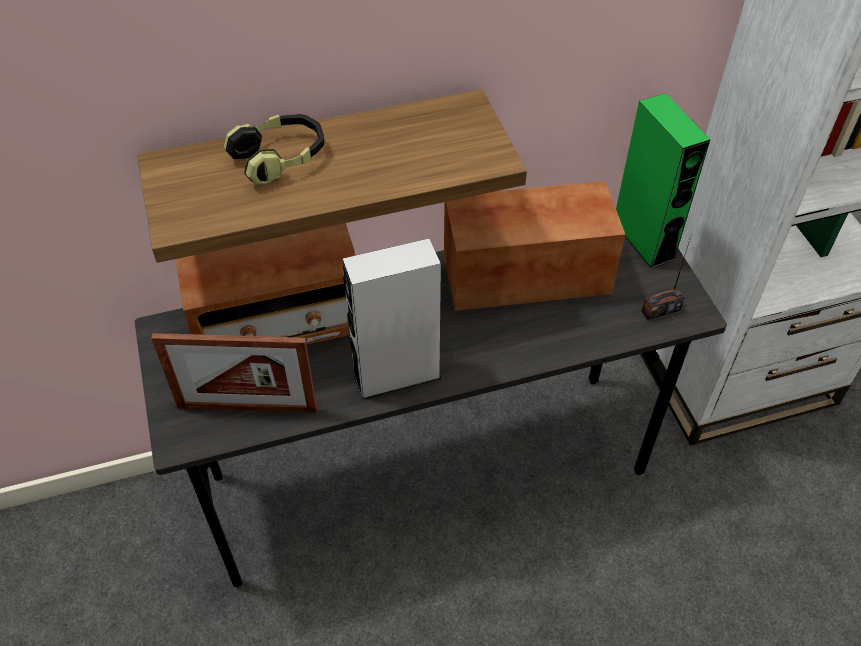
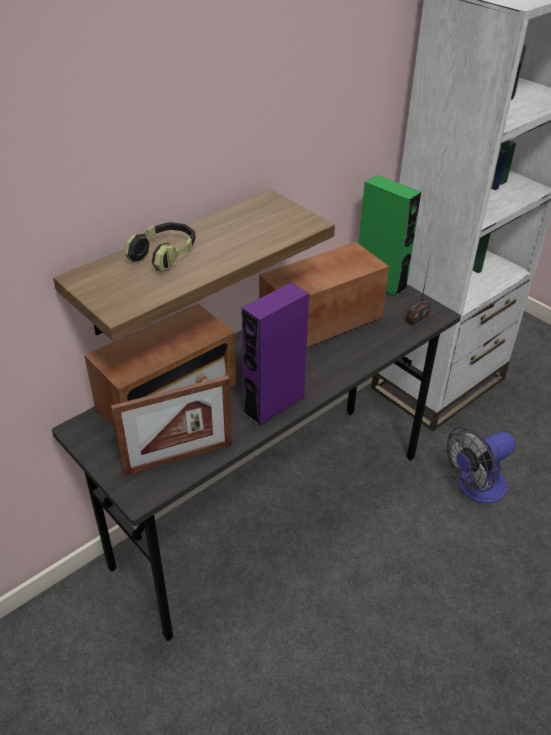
camera: 25 degrees left, 10 degrees down
grey speaker [342,238,441,400] -> purple speaker [241,282,309,426]
none -> fan [447,427,516,503]

